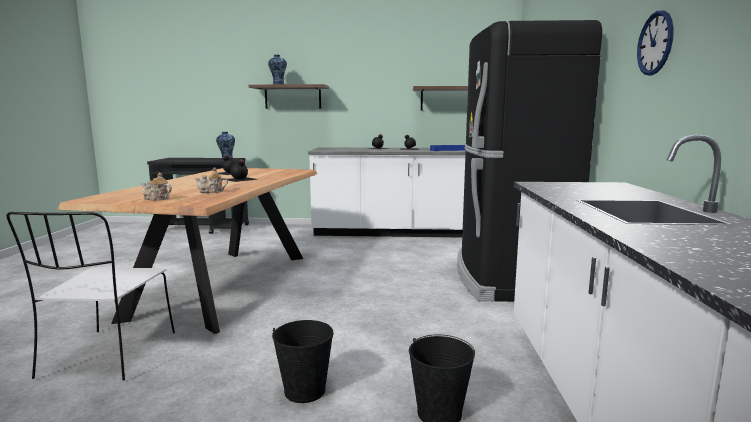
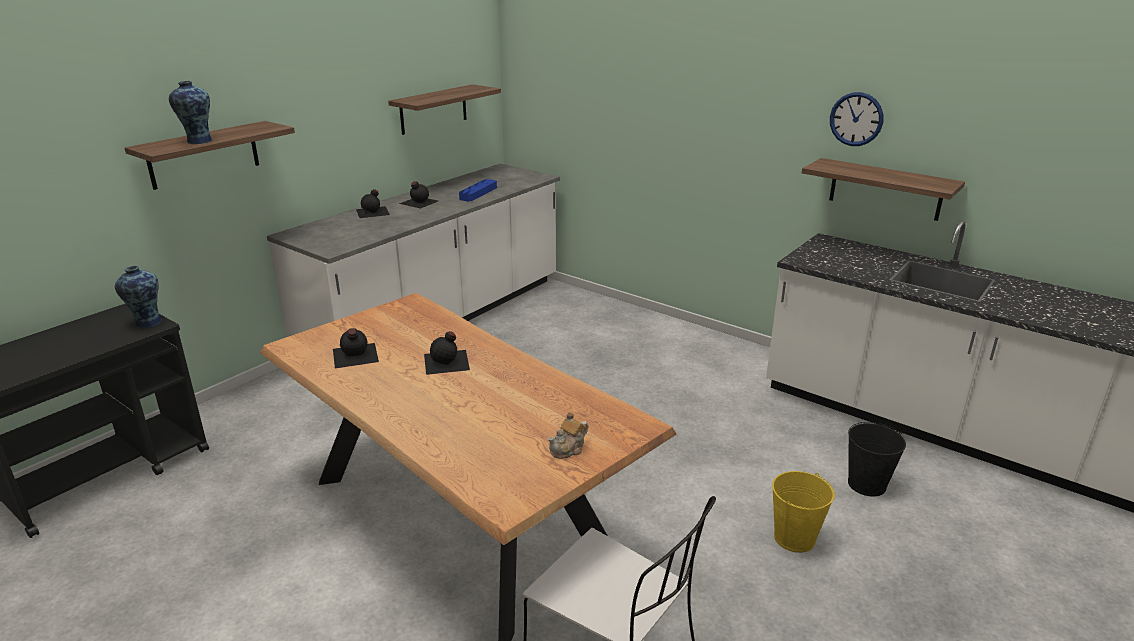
camera: 55 degrees left, 15 degrees up
teapot [195,167,228,193] -> none
black bucket [272,320,334,403] -> yellow bucket [772,471,835,553]
black fridge [457,20,602,302] -> none
none -> shelf [802,158,965,221]

